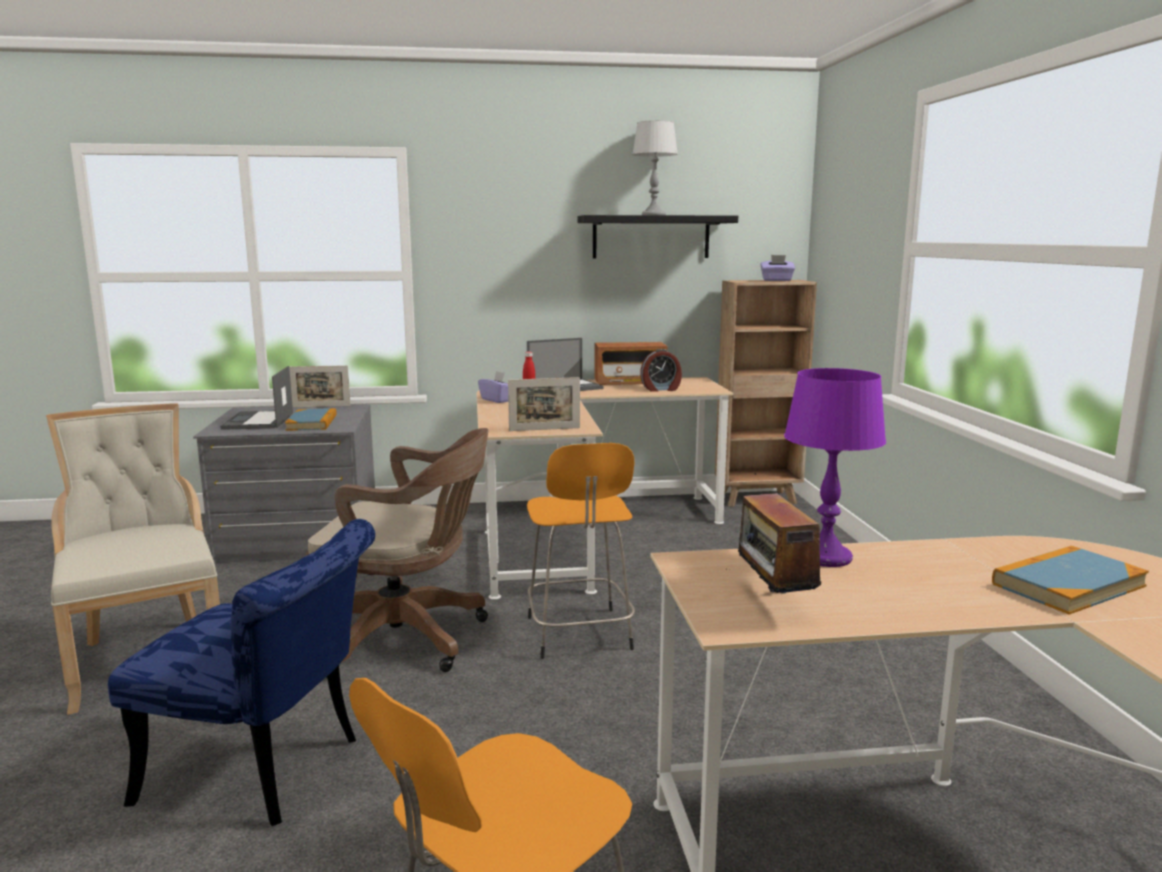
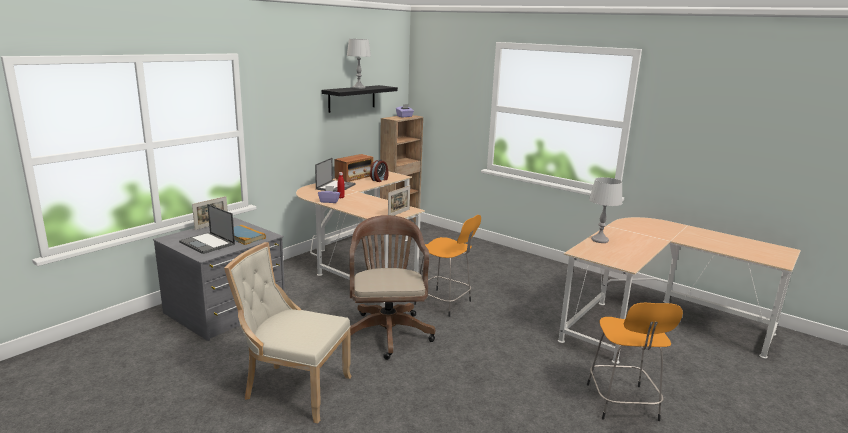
camera: 45 degrees left, 5 degrees up
blue chair [108,519,375,826] -> none
brown office chair [306,428,489,678] -> brown office chair turned 60 degrees counterclockwise [349,215,435,360]
radio [726,473,826,596] -> none
purple table lamp [784,368,886,567] -> grey table lamp [589,177,622,243]
book [992,546,1149,615] -> none

